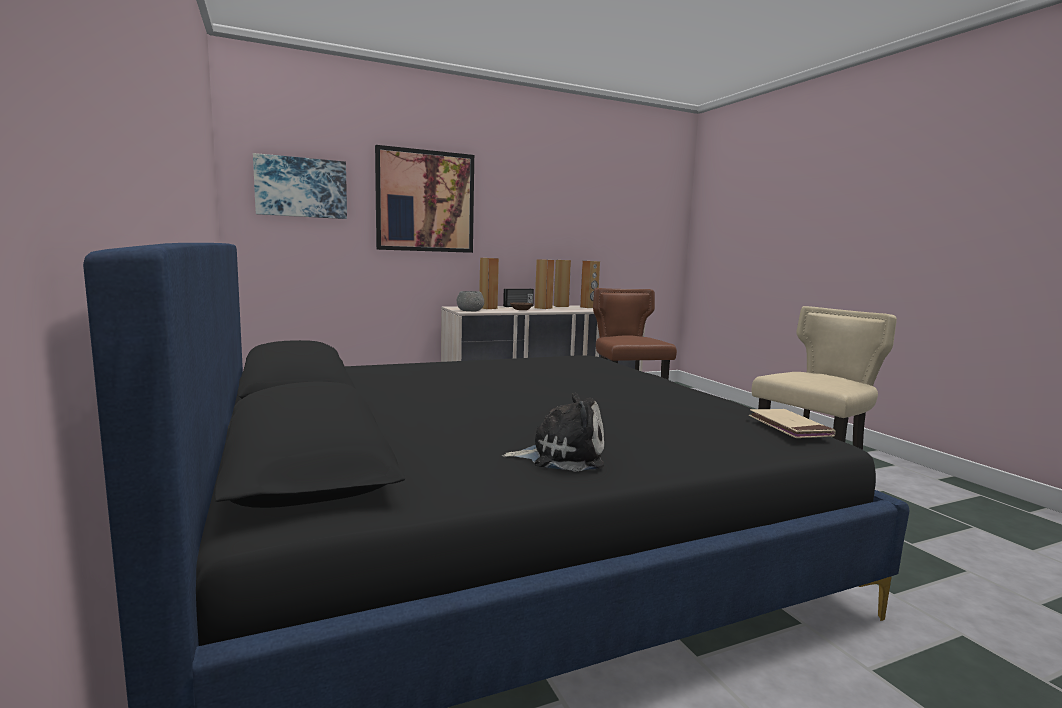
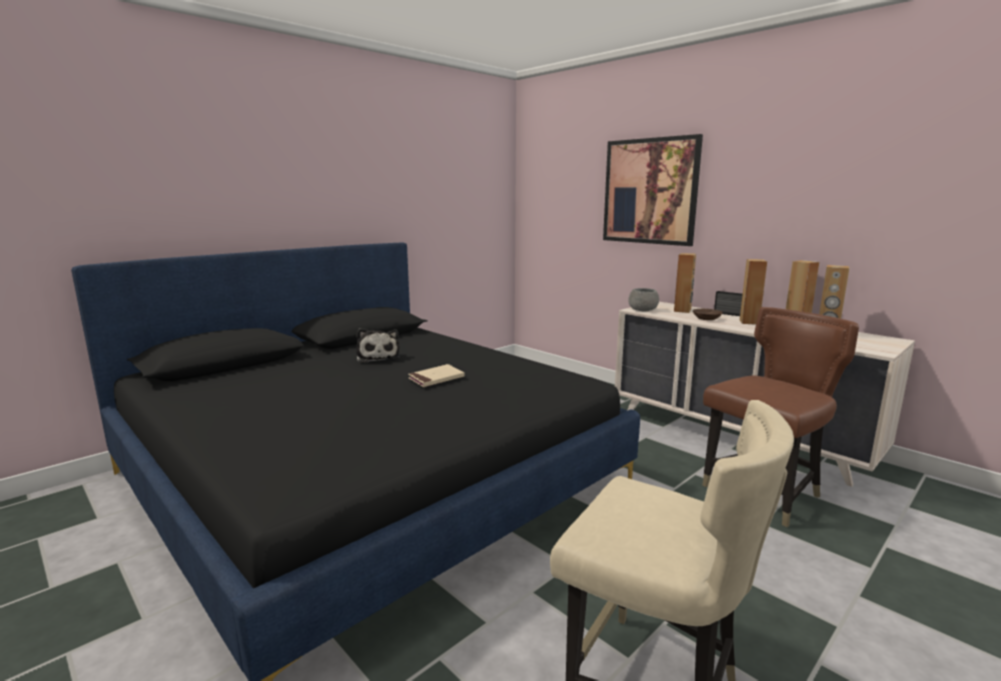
camera: 70 degrees right, 5 degrees up
picture [253,153,347,219] -> none
plush toy [502,393,604,472] -> plush toy moved to [356,328,400,363]
beige book [749,409,836,438] -> beige book moved to [408,364,465,387]

